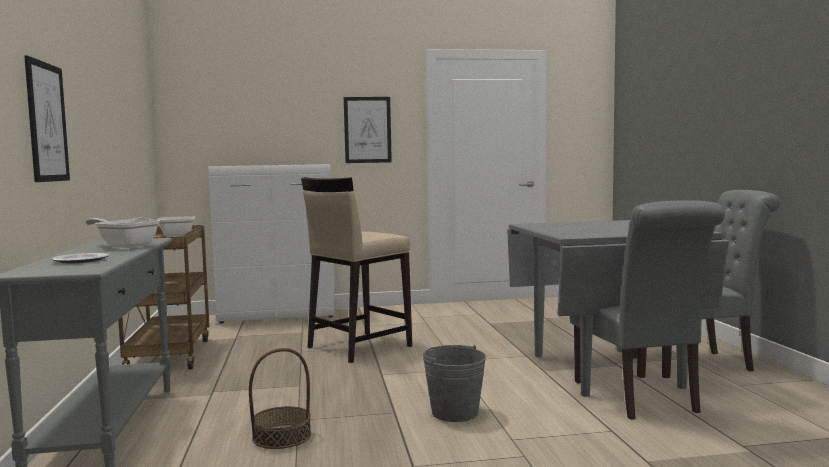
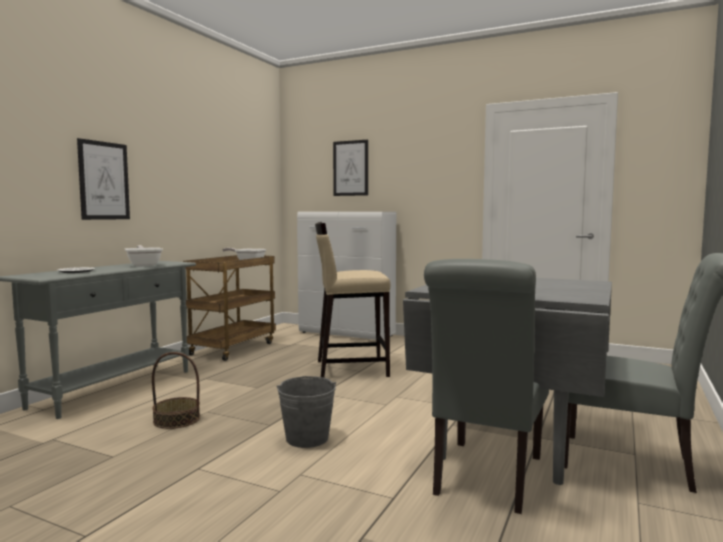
camera: 35 degrees right, 0 degrees up
picture [344,97,392,163] -> picture moved to [333,140,368,196]

